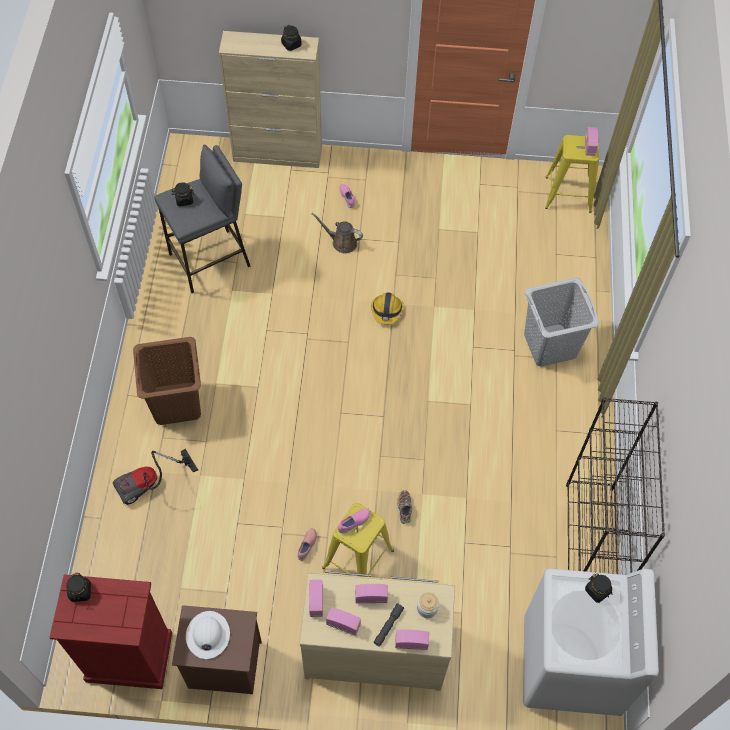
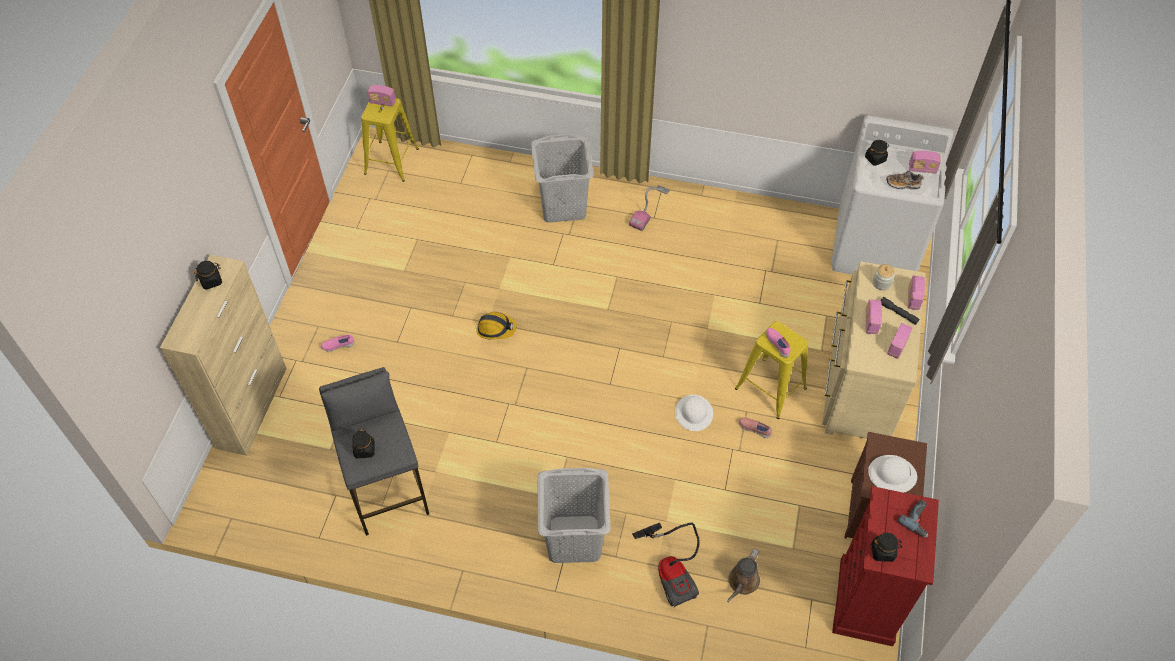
camera: 80 degrees left, 5 degrees down
brown laundry basket [133,337,201,425] -> grey laundry basket [537,468,611,563]
radio [309,580,323,617] -> radio moved to [909,151,941,173]
brown watering can [312,213,363,254] -> brown watering can moved to [727,549,760,603]
shoe [397,490,412,524] -> shoe moved to [886,171,924,190]
black bookcase [566,397,665,574] -> none
none -> vacuum cleaner [629,185,670,231]
none -> white hard hat [675,394,713,431]
none -> power drill [897,500,928,538]

